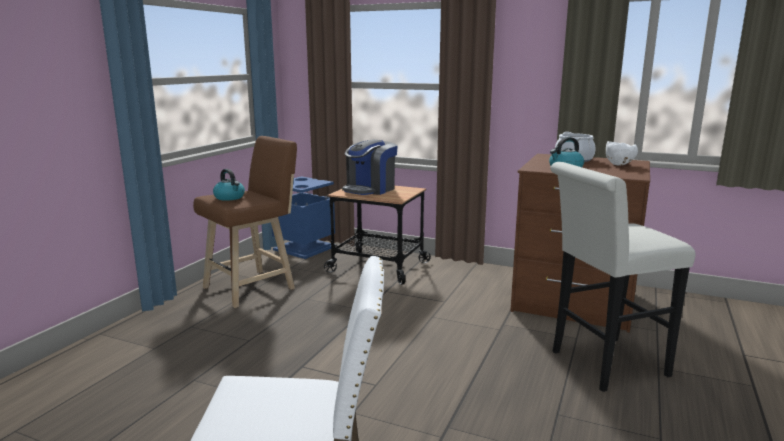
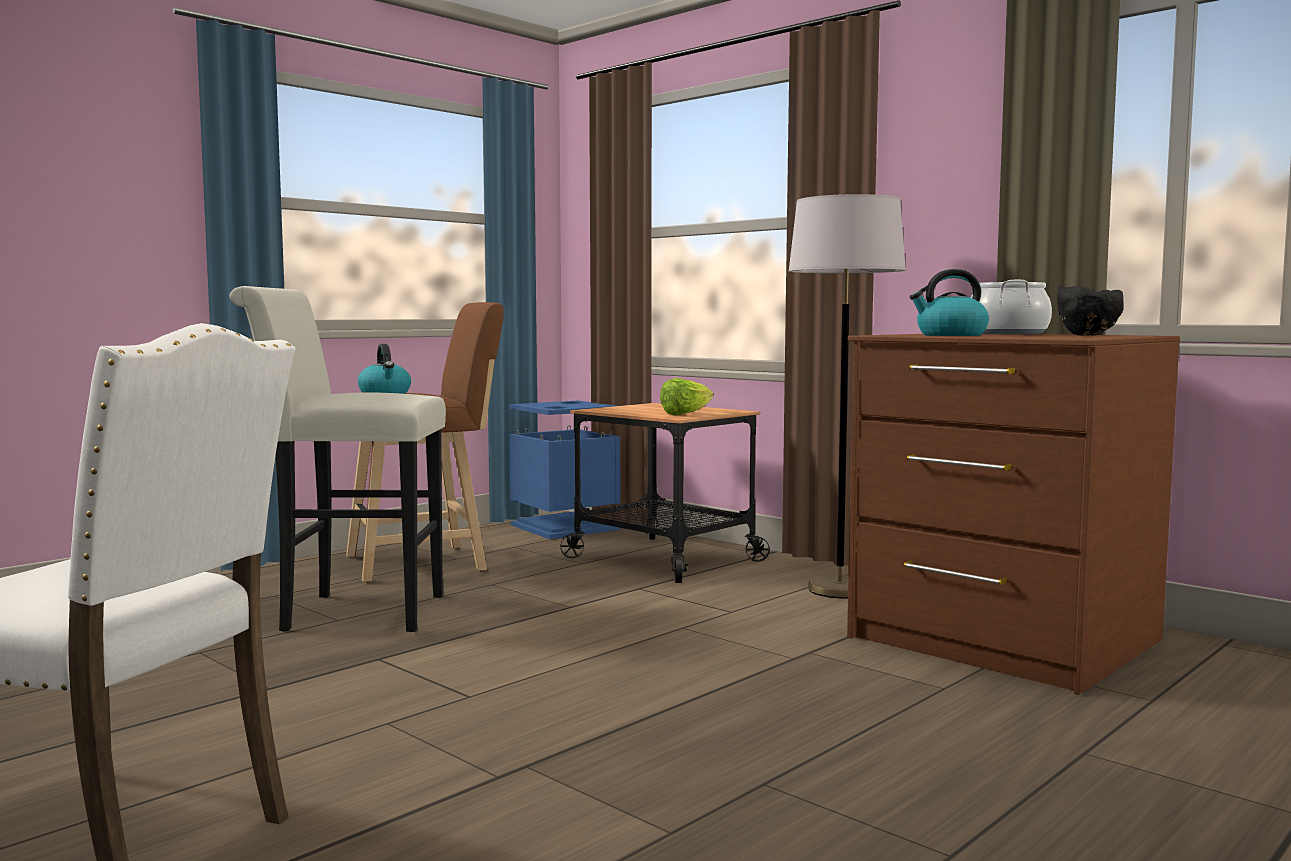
camera: 20 degrees right, 10 degrees down
coffee machine [342,139,398,195] -> none
white stool [550,162,695,392] -> white stool moved to [229,286,446,632]
white bowl [606,141,638,166] -> black bowl [1057,286,1124,336]
none -> lettuce [660,378,713,415]
none -> grey floor lamp [789,194,906,599]

